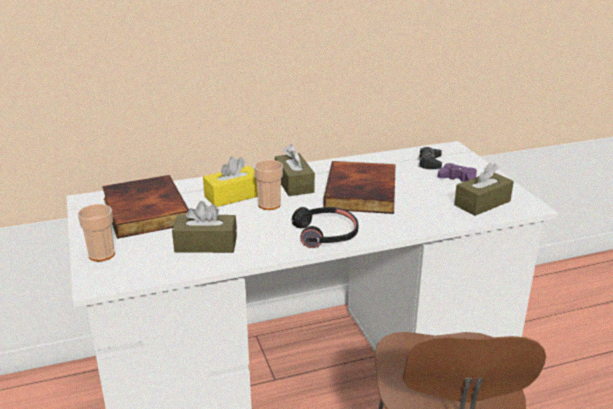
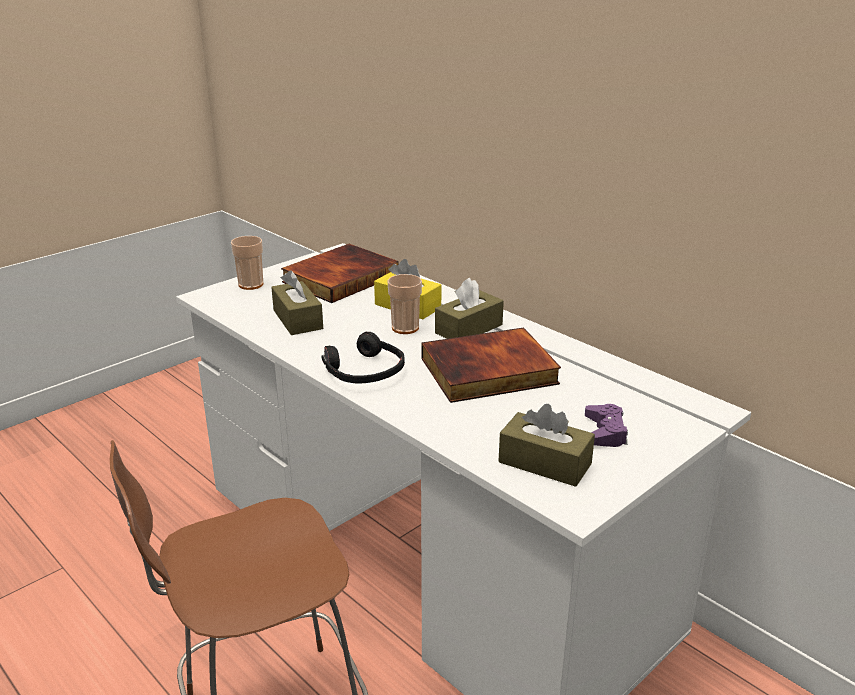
camera: 65 degrees right, 0 degrees up
black game controller [418,147,442,169] -> none

